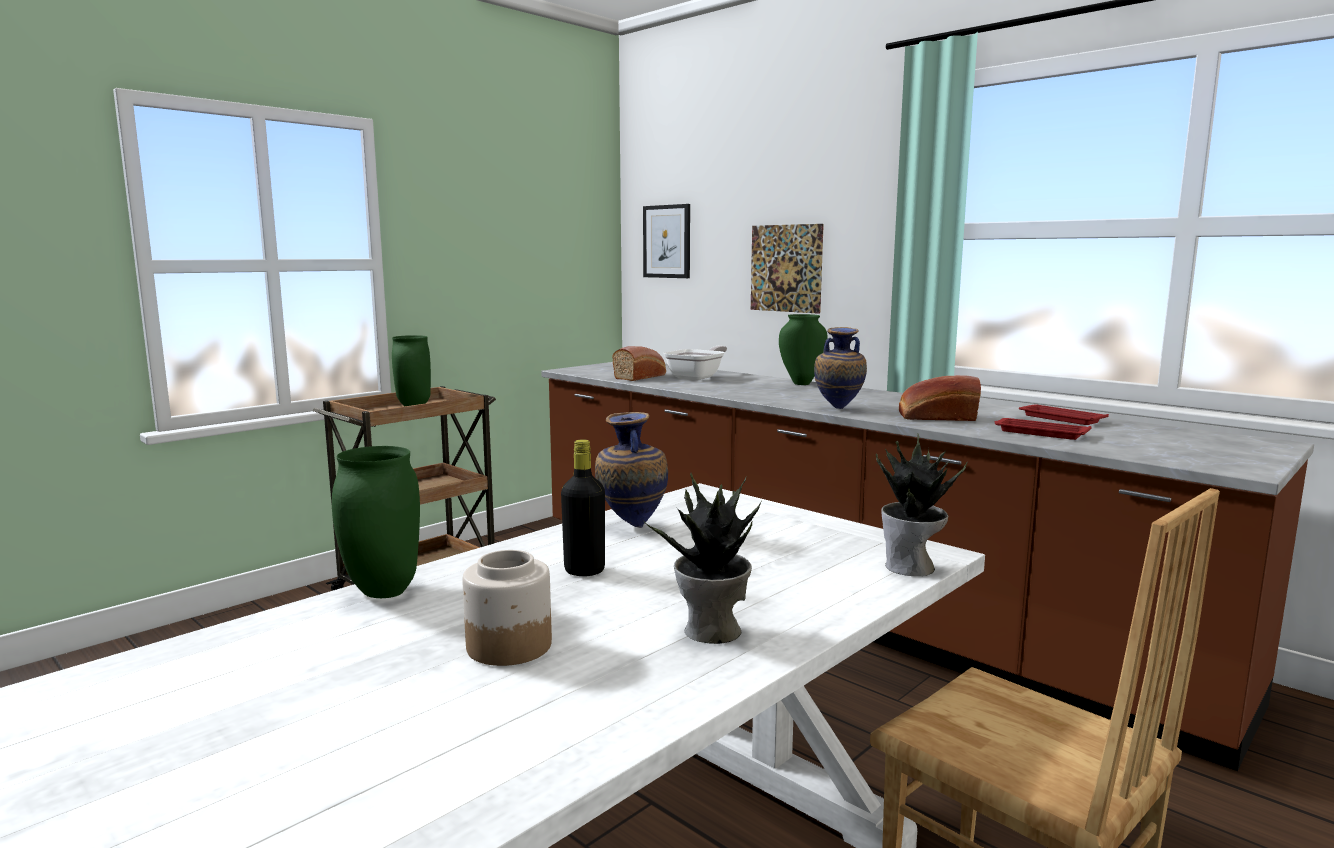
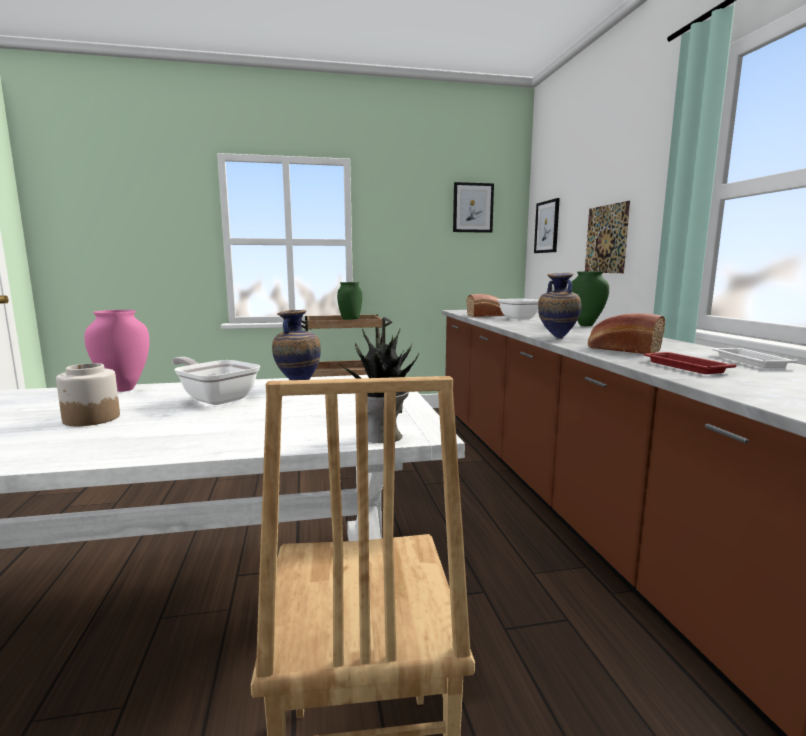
camera: 35 degrees right, 0 degrees up
green vase [332,446,420,598] -> pink vase [84,310,150,392]
black bottle [561,439,605,576] -> frying pan [172,357,260,405]
potted plant [644,473,762,644] -> none
red tray [1019,405,1109,425] -> white tray [712,348,798,368]
none -> picture [453,182,494,233]

